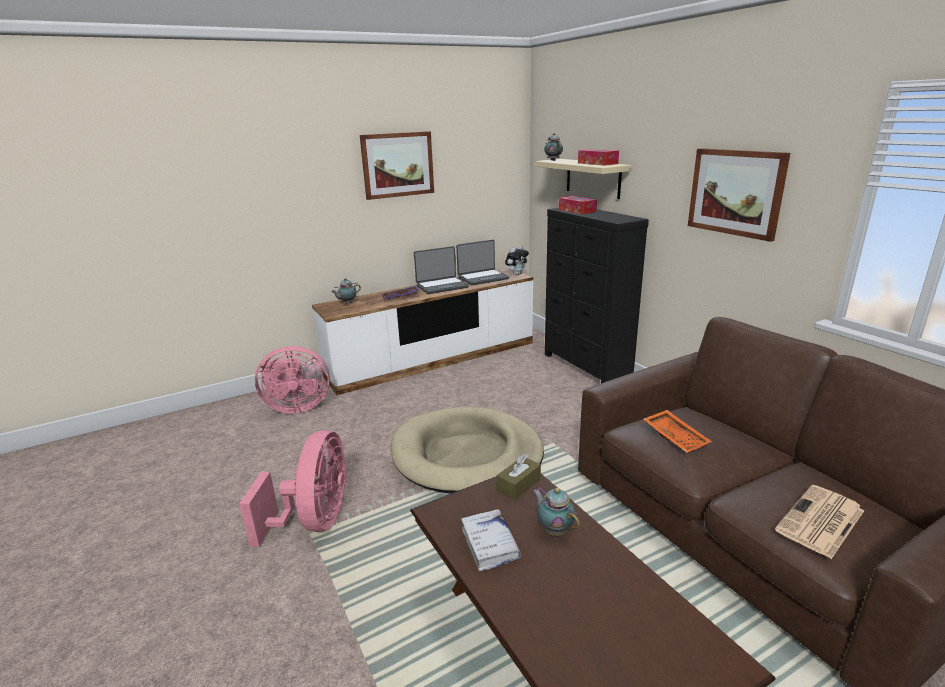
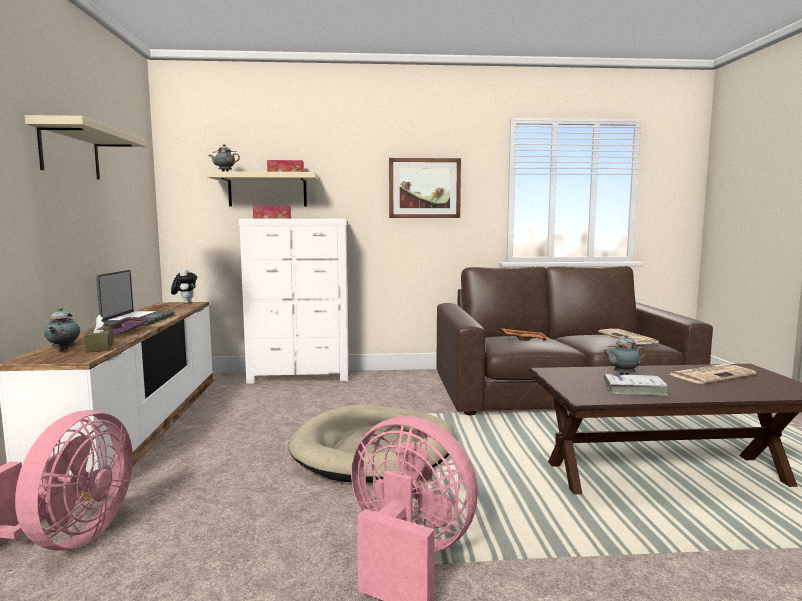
camera: 65 degrees left, 15 degrees down
picture [360,131,434,200] -> beige shelf [25,115,147,179]
laptop [456,240,509,285] -> none
brown tissue box [497,454,541,500] -> brown tissue box moved to [84,314,114,352]
black dresser [545,208,649,383] -> white dresser [239,219,349,384]
none -> newspaper [668,364,756,384]

